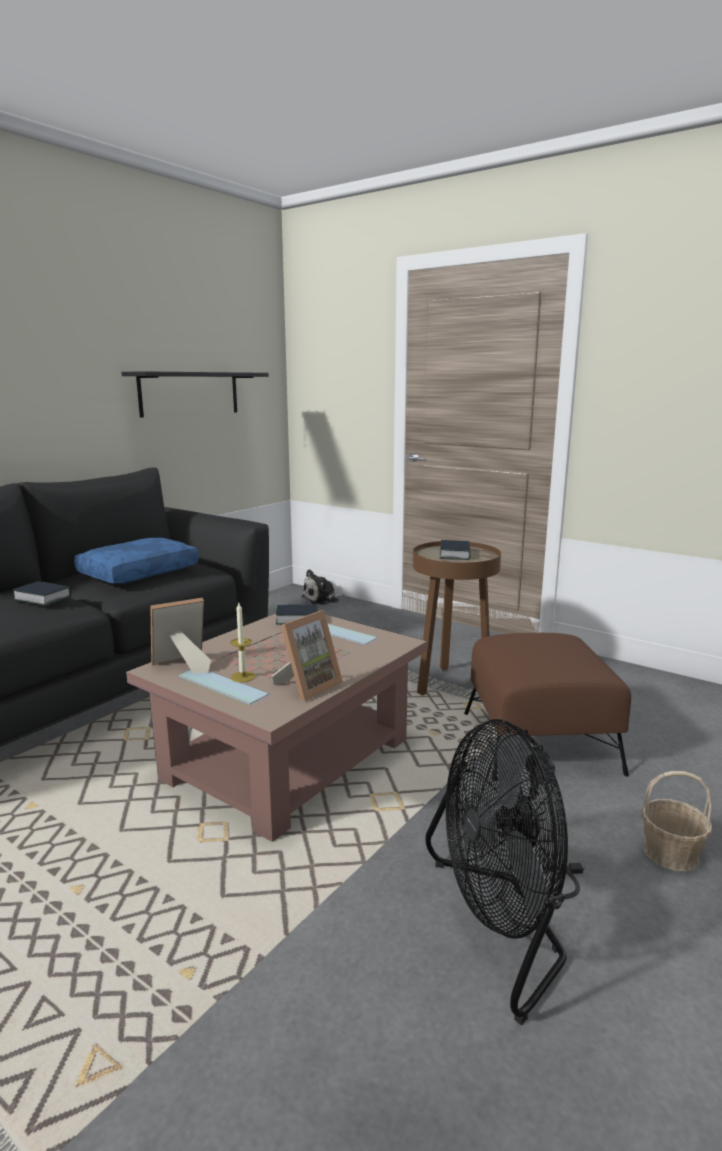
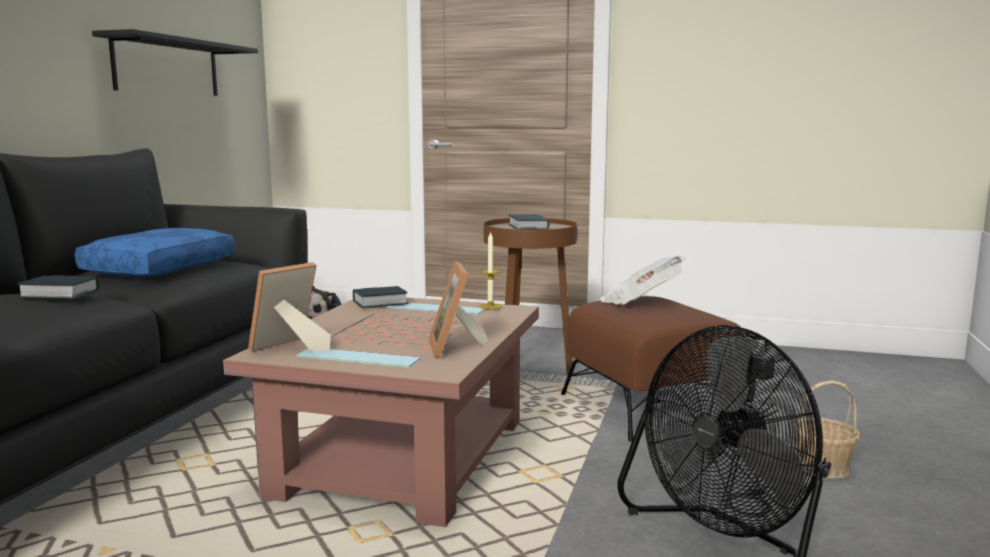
camera: 20 degrees left, 5 degrees down
candle [230,603,255,682] -> candle moved to [479,231,502,310]
picture frame [271,610,343,701] -> picture frame turned 150 degrees clockwise [429,261,488,358]
none -> newspaper [600,256,685,305]

